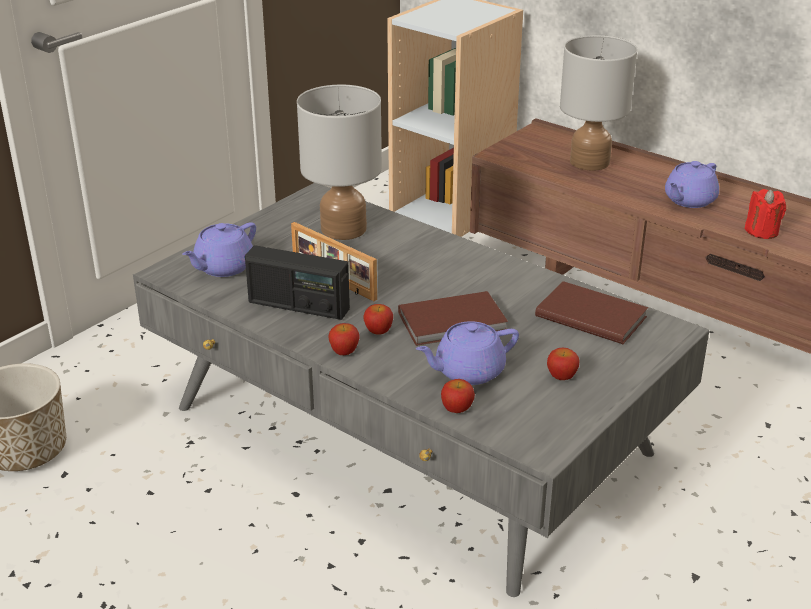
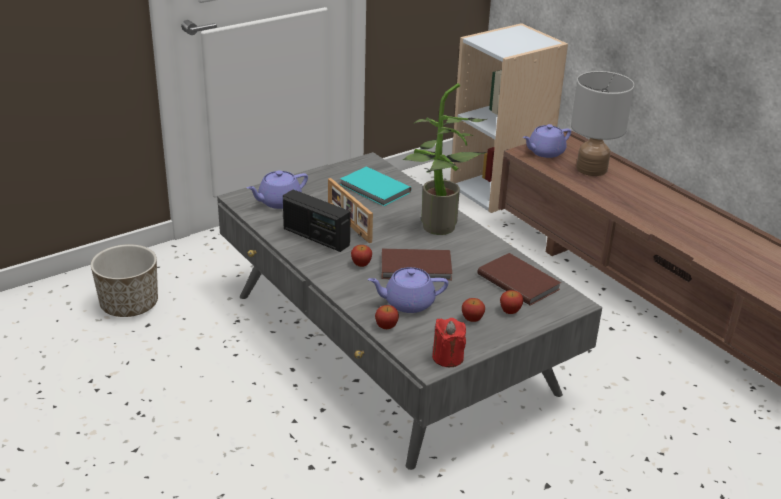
camera: 15 degrees right, 0 degrees up
grey table lamp [297,85,382,240] -> turquoise book [340,167,411,206]
apple [328,323,359,355] -> apple moved to [500,290,523,314]
purple teapot [665,161,719,208] -> purple teapot moved to [523,124,571,158]
red candle [745,189,786,239] -> red candle moved to [432,318,466,367]
none -> potted plant [403,83,487,235]

